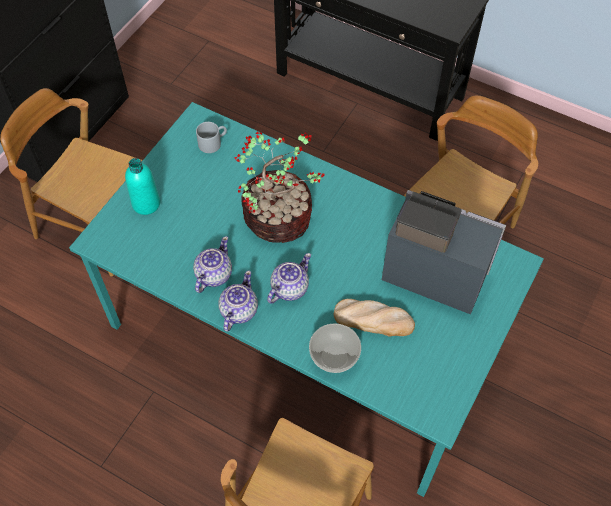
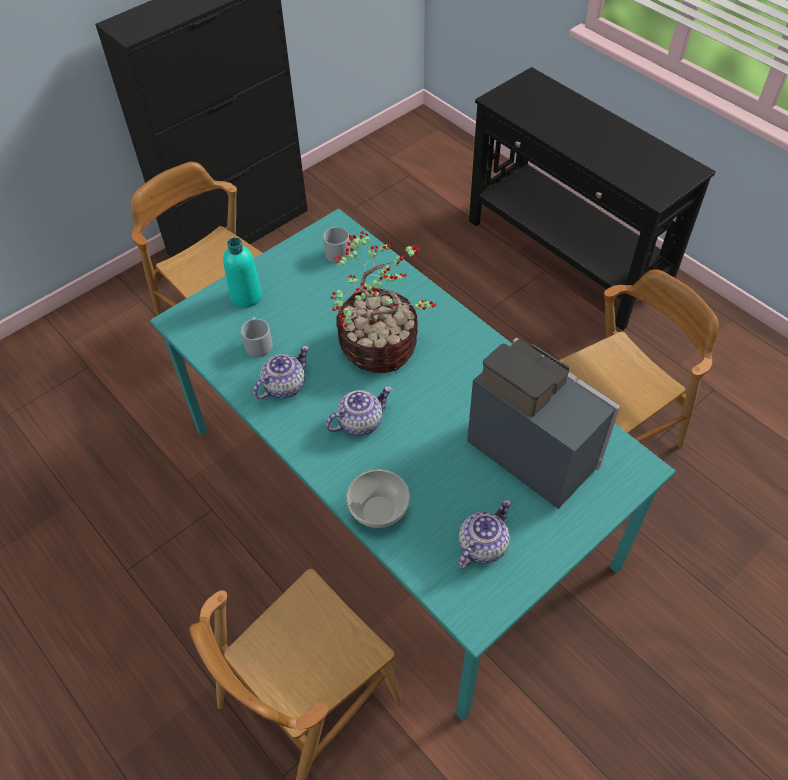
camera: 20 degrees right, 5 degrees down
teapot [218,270,258,331] -> teapot moved to [458,499,511,569]
bread [334,299,415,337] -> none
none -> grey mug [241,317,273,357]

